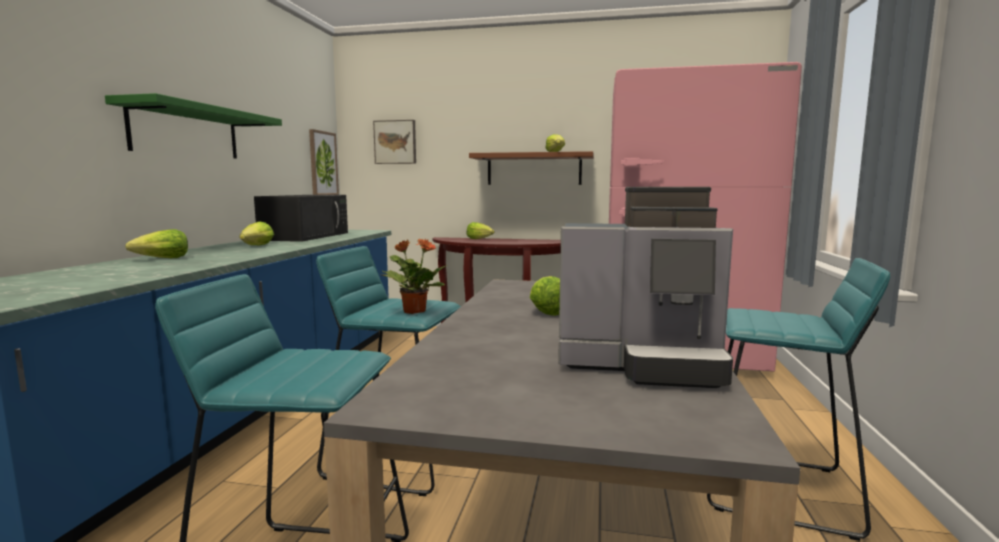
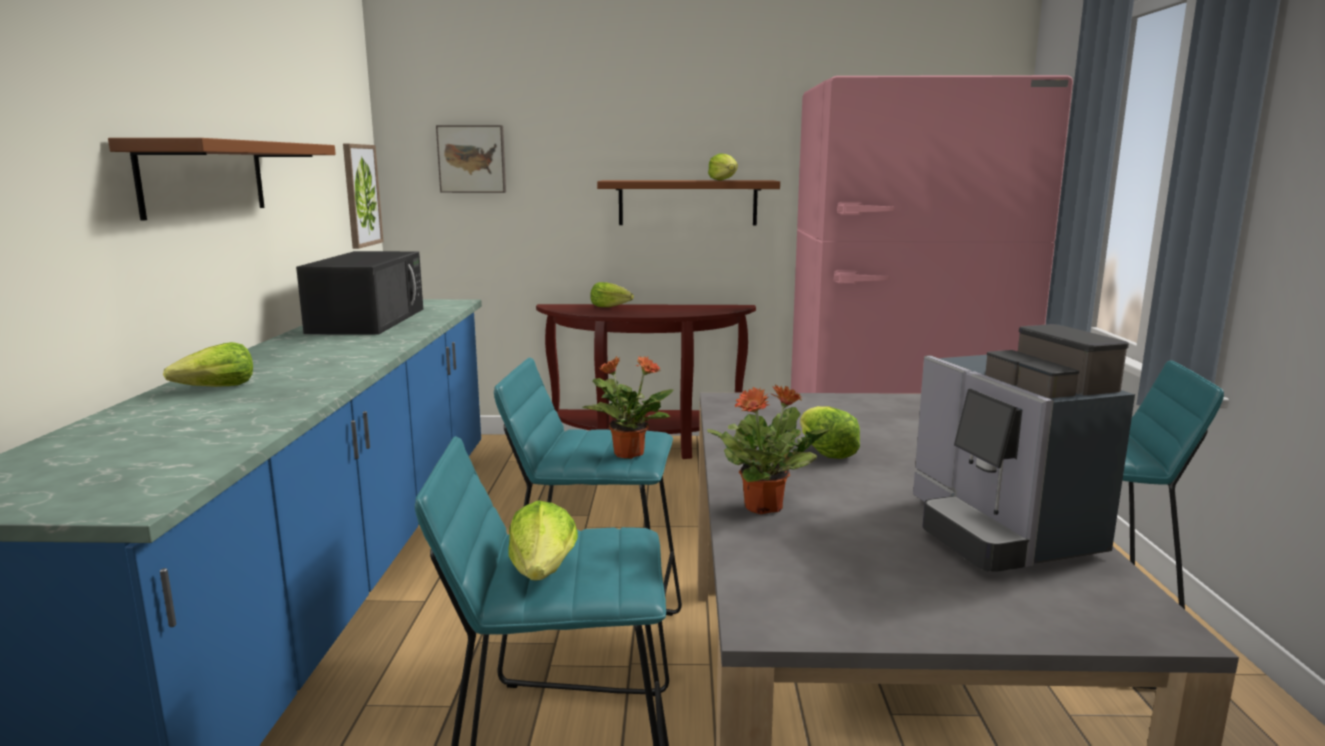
camera: 10 degrees left, 5 degrees up
green shelf [105,93,282,159] -> brown shelf [108,138,336,221]
lettuce [240,221,274,246] -> lettuce moved to [508,500,578,580]
coffee machine [558,187,733,388] -> coffee machine turned 75 degrees clockwise [913,324,1135,572]
none -> potted plant [707,385,829,514]

